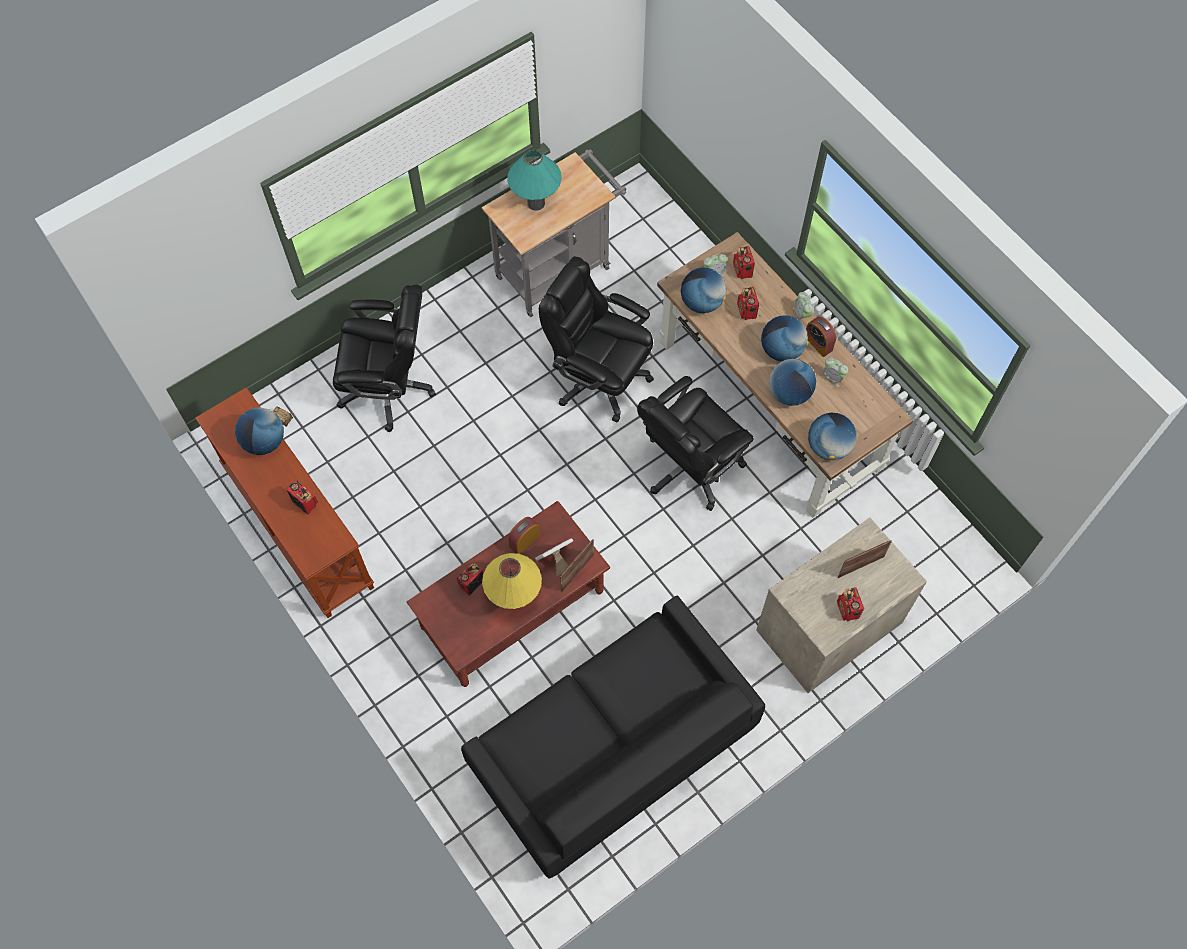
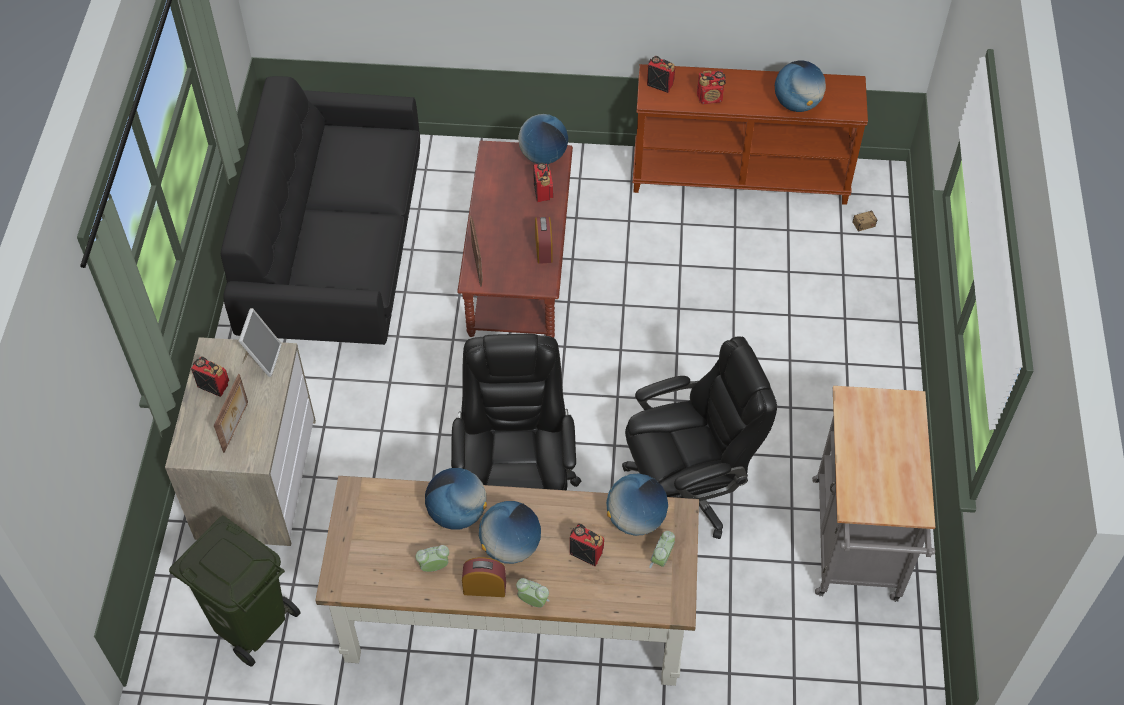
camera: 130 degrees right, 10 degrees down
black office chair [333,285,436,432] -> none
yellow table lamp [482,553,542,609] -> none
turquoise table lamp [507,150,562,211] -> none
picture frame [535,538,573,576] -> picture frame moved to [238,308,282,377]
radio [733,246,755,279] -> radio moved to [647,56,675,93]
globe [808,413,857,460] -> globe moved to [518,114,568,164]
none -> green trash can [169,515,301,667]

